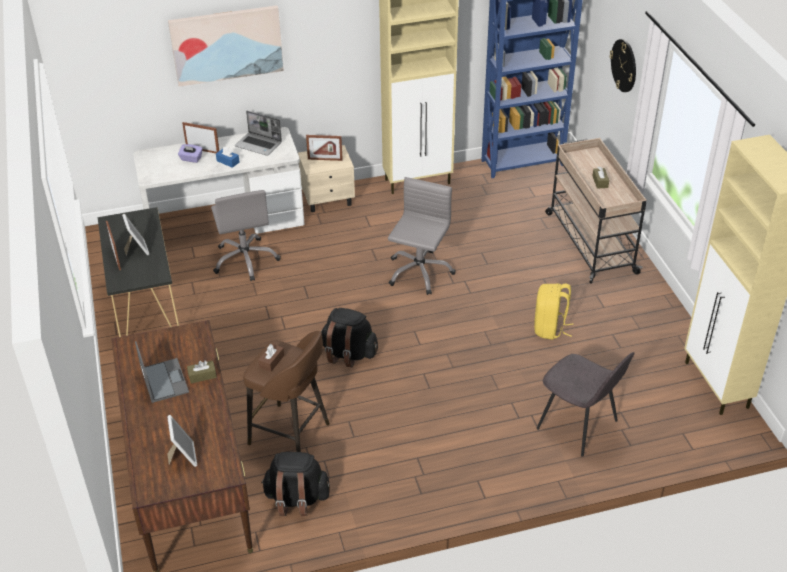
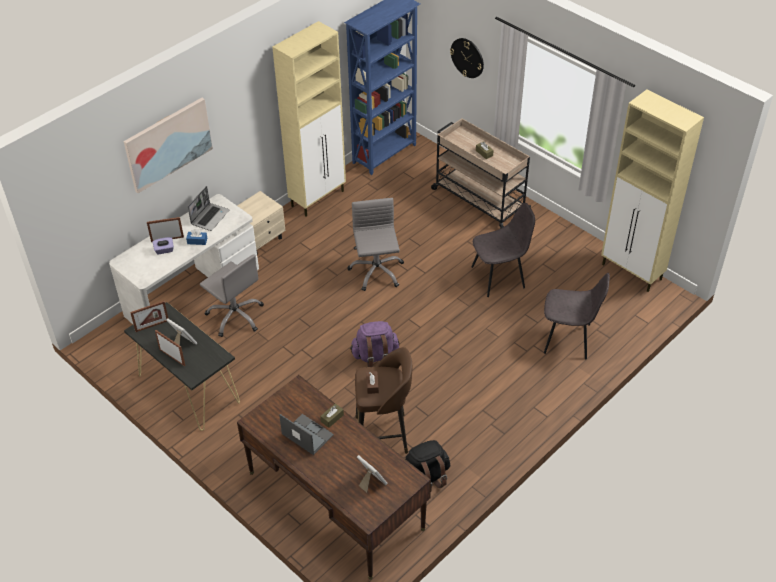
camera: 30 degrees left, 5 degrees up
laptop [235,111,282,156] -> laptop turned 60 degrees counterclockwise [188,186,229,231]
picture frame [306,135,343,161] -> picture frame moved to [130,301,169,332]
black backpack [321,308,378,368] -> purple backpack [350,321,400,367]
yellow backpack [534,284,573,340] -> grey chair [472,202,535,297]

